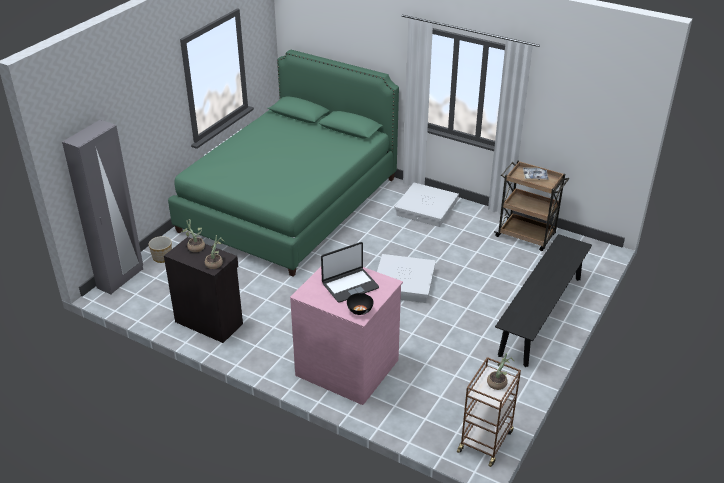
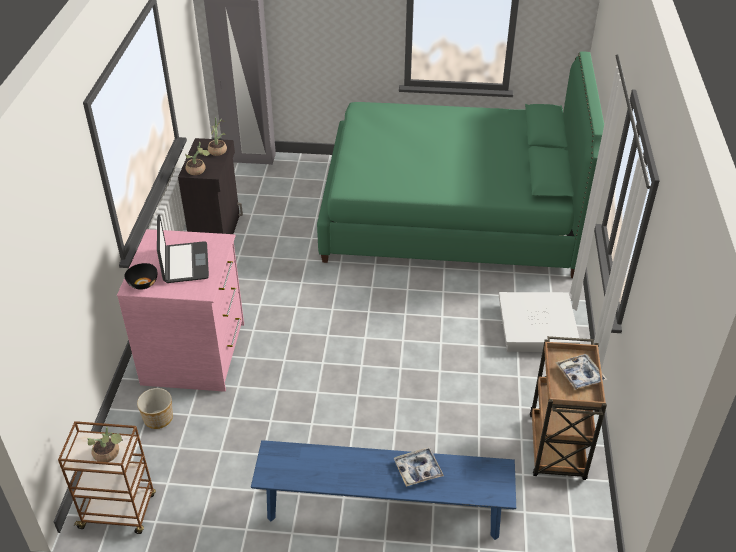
camera: 65 degrees right, 5 degrees up
planter [148,236,172,263] -> planter moved to [137,388,173,429]
laptop [321,242,379,303] -> laptop turned 135 degrees counterclockwise [157,214,209,283]
white storage box [377,254,436,303] -> none
black bench [495,234,592,367] -> blue bench [251,440,516,540]
none -> tray [394,447,444,487]

